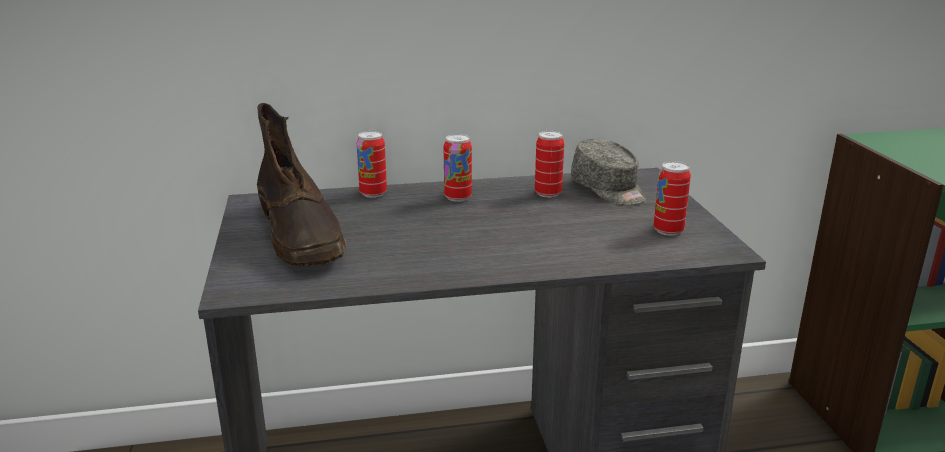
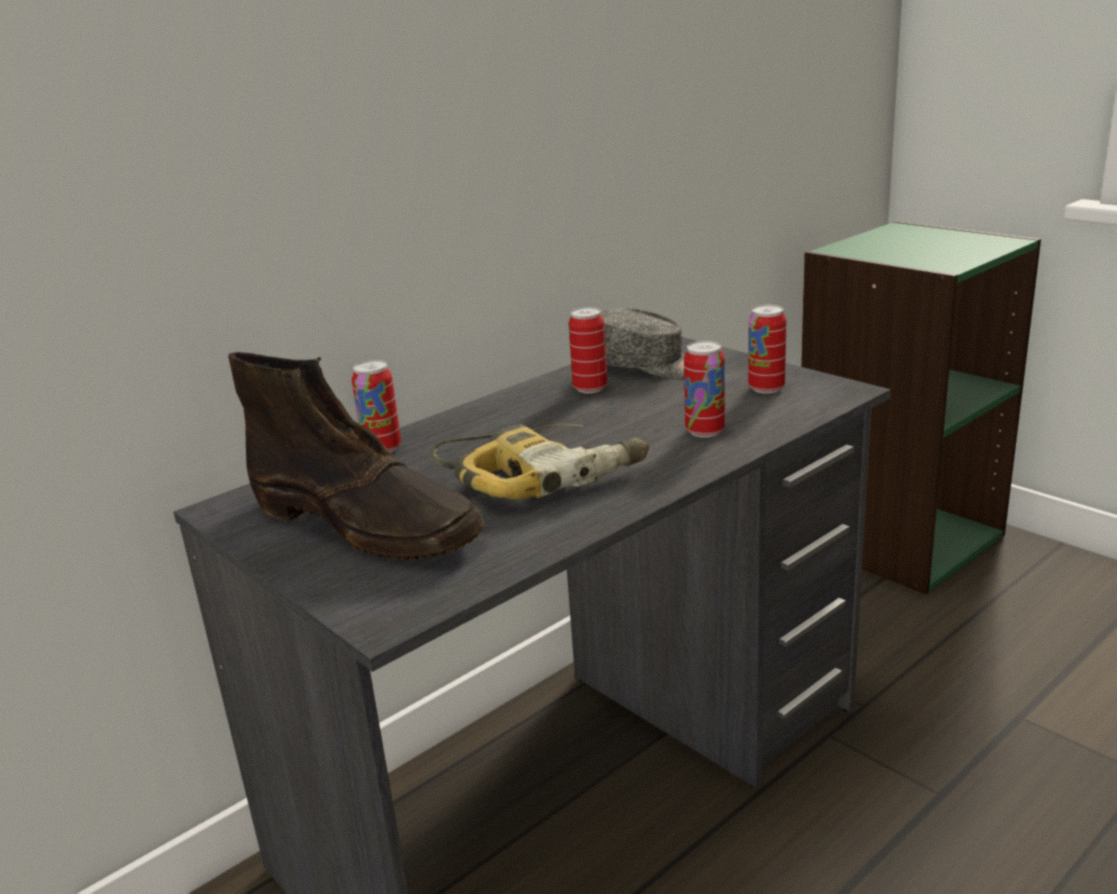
camera: 30 degrees left, 0 degrees up
can [444,134,472,202] -> can moved to [684,341,725,438]
none -> power drill [430,423,649,500]

